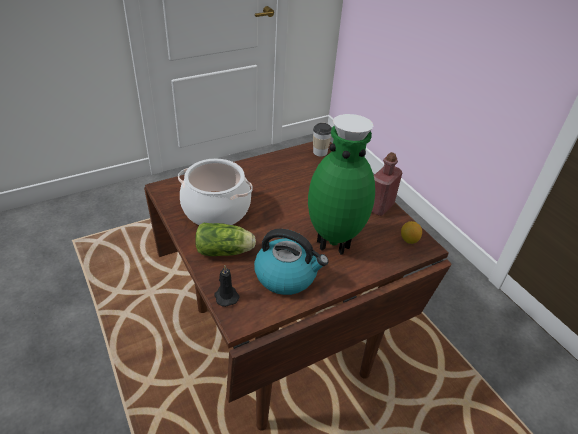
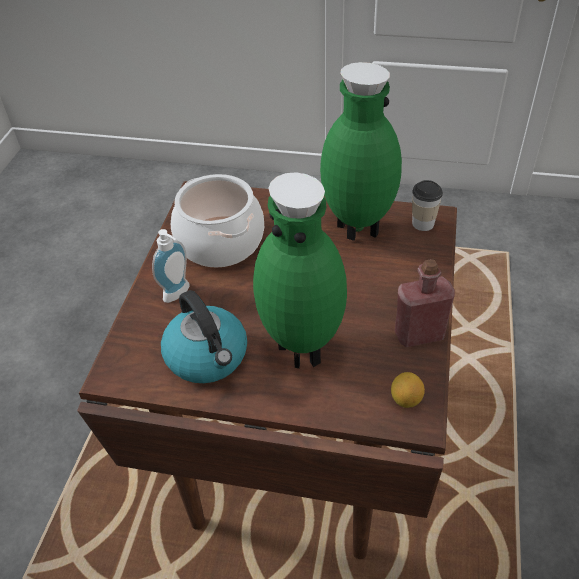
camera: 45 degrees right, 5 degrees up
lettuce [195,223,256,256] -> soap dispenser [152,229,190,303]
black candle [215,265,240,307] -> none
none -> green vase [320,62,402,241]

